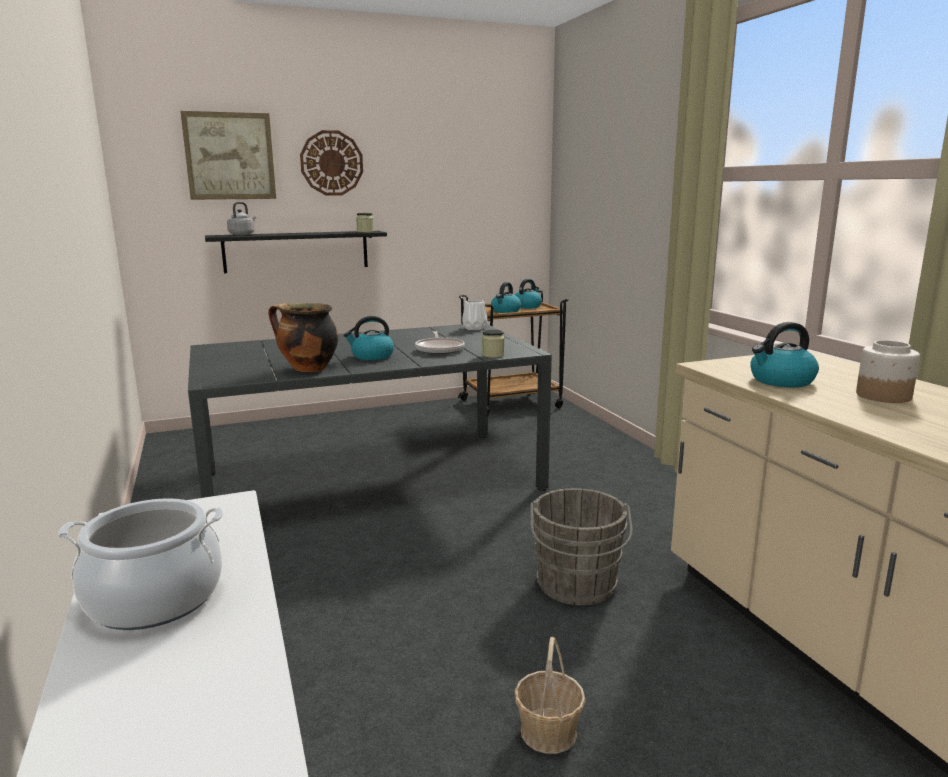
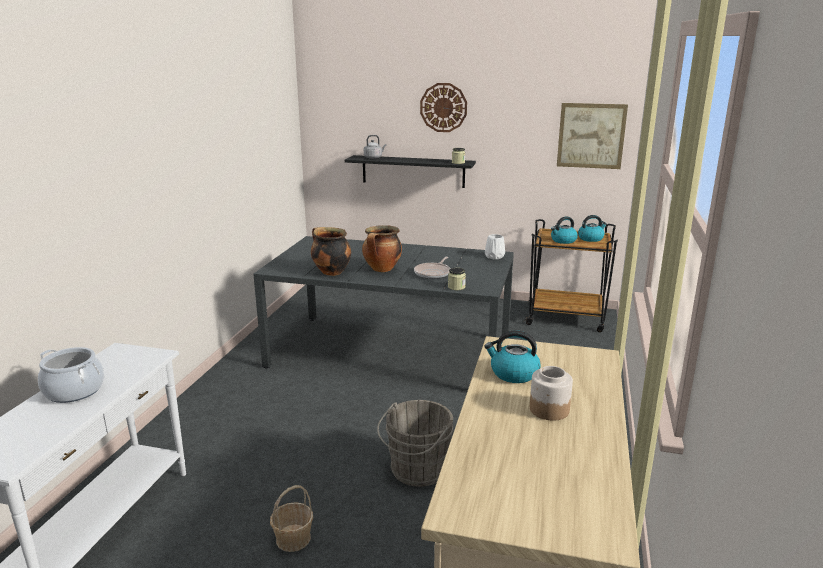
camera: 35 degrees right, 5 degrees up
picture [180,111,276,200] -> picture moved to [557,103,628,169]
kettle [344,316,394,360] -> cooking pot [362,225,402,272]

